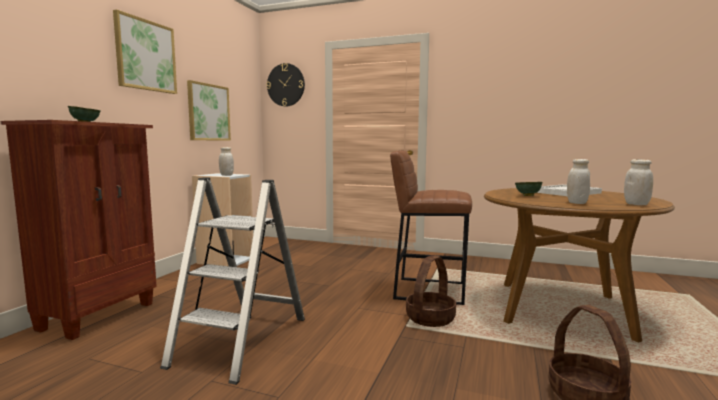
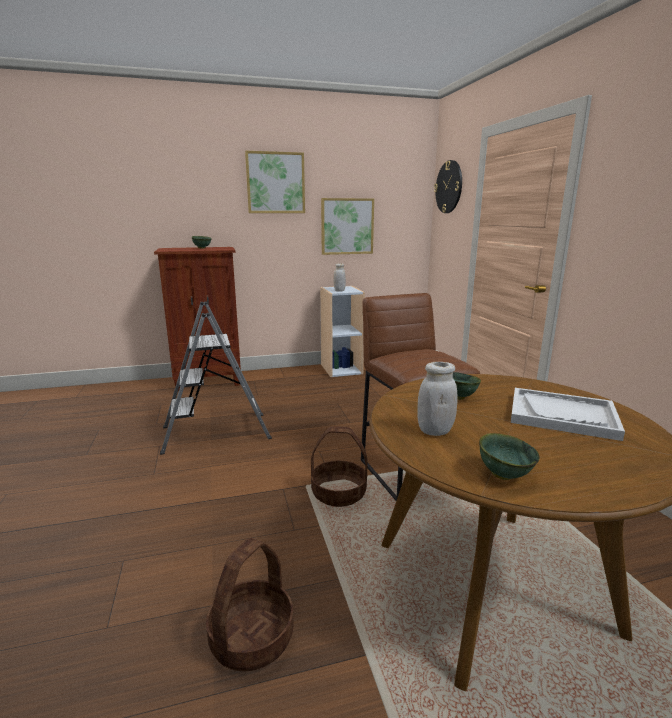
camera: 55 degrees right, 10 degrees up
white jar [624,159,653,205] -> green bowl [479,433,539,480]

